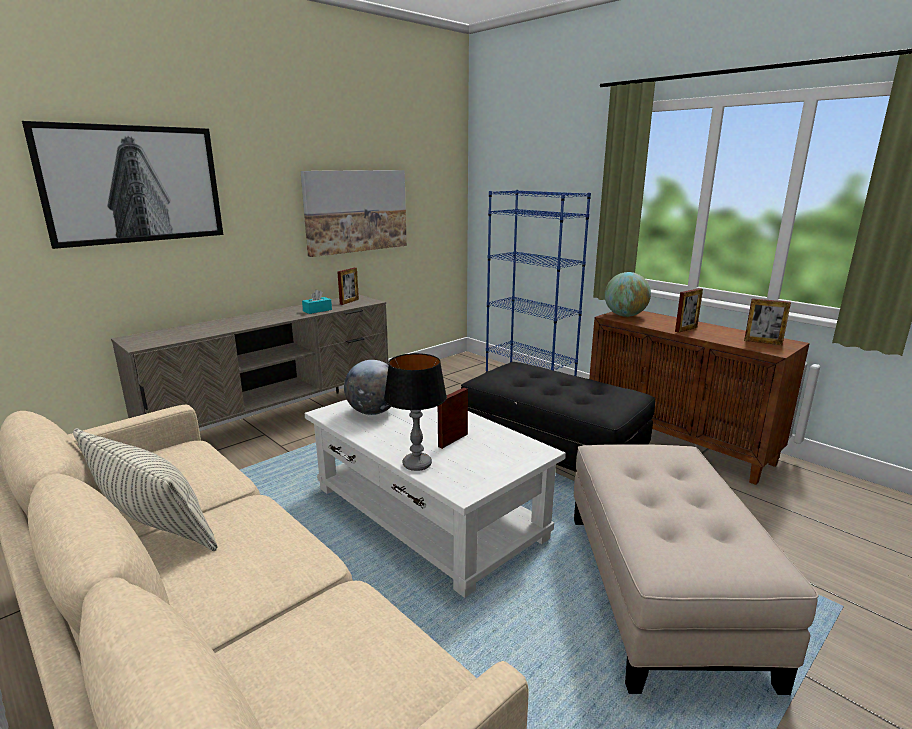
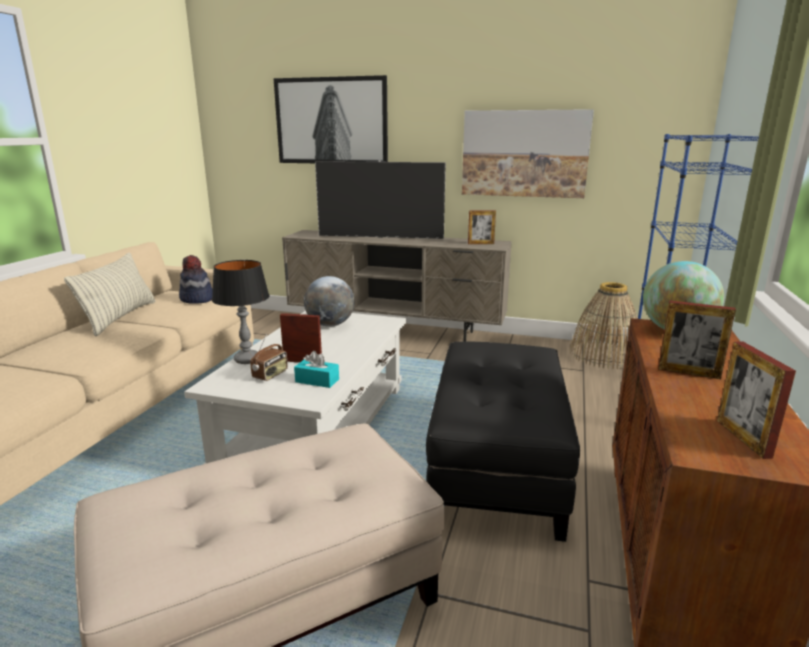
camera: 60 degrees right, 0 degrees up
turquoise tissue box [302,289,332,314] -> turquoise tissue box moved to [294,351,339,388]
none -> hat [179,255,213,304]
none -> radio [250,333,288,381]
none -> television [315,160,446,239]
none -> basket [569,282,638,369]

